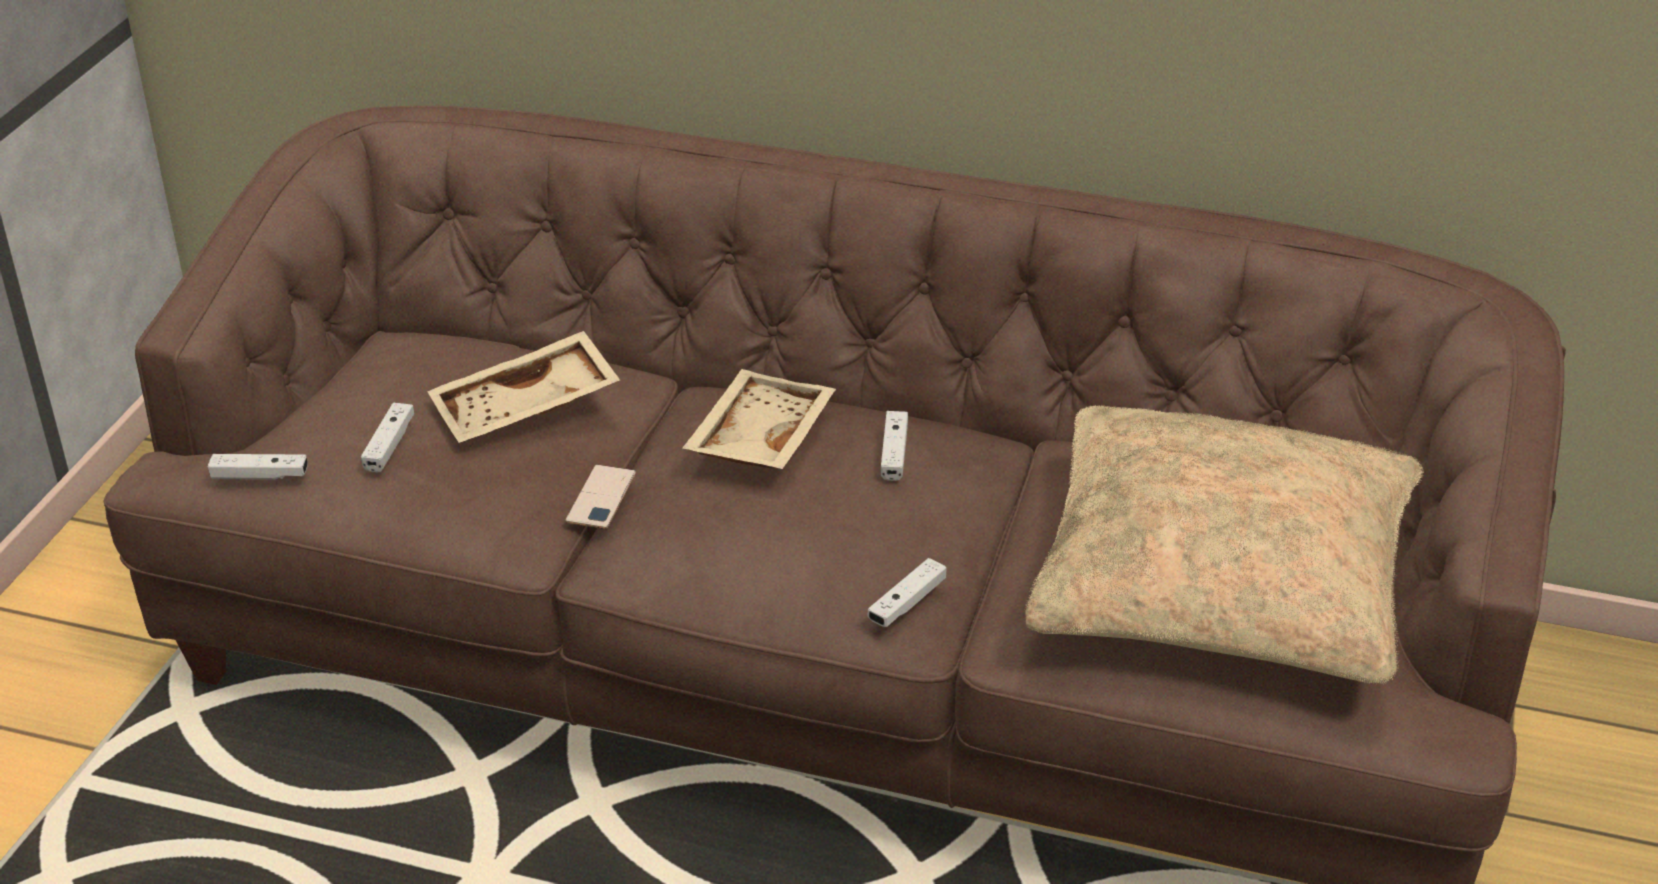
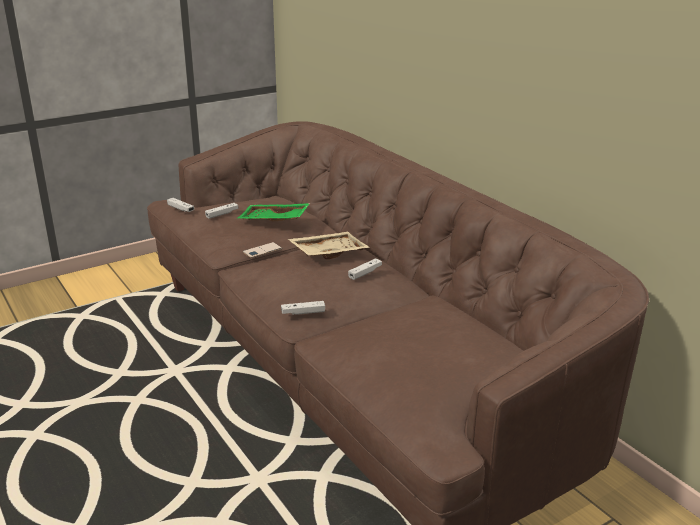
camera: 40 degrees right, 10 degrees down
beige tray [427,331,620,443] -> green tray [238,203,310,221]
beige pillow [1024,405,1424,685] -> none

